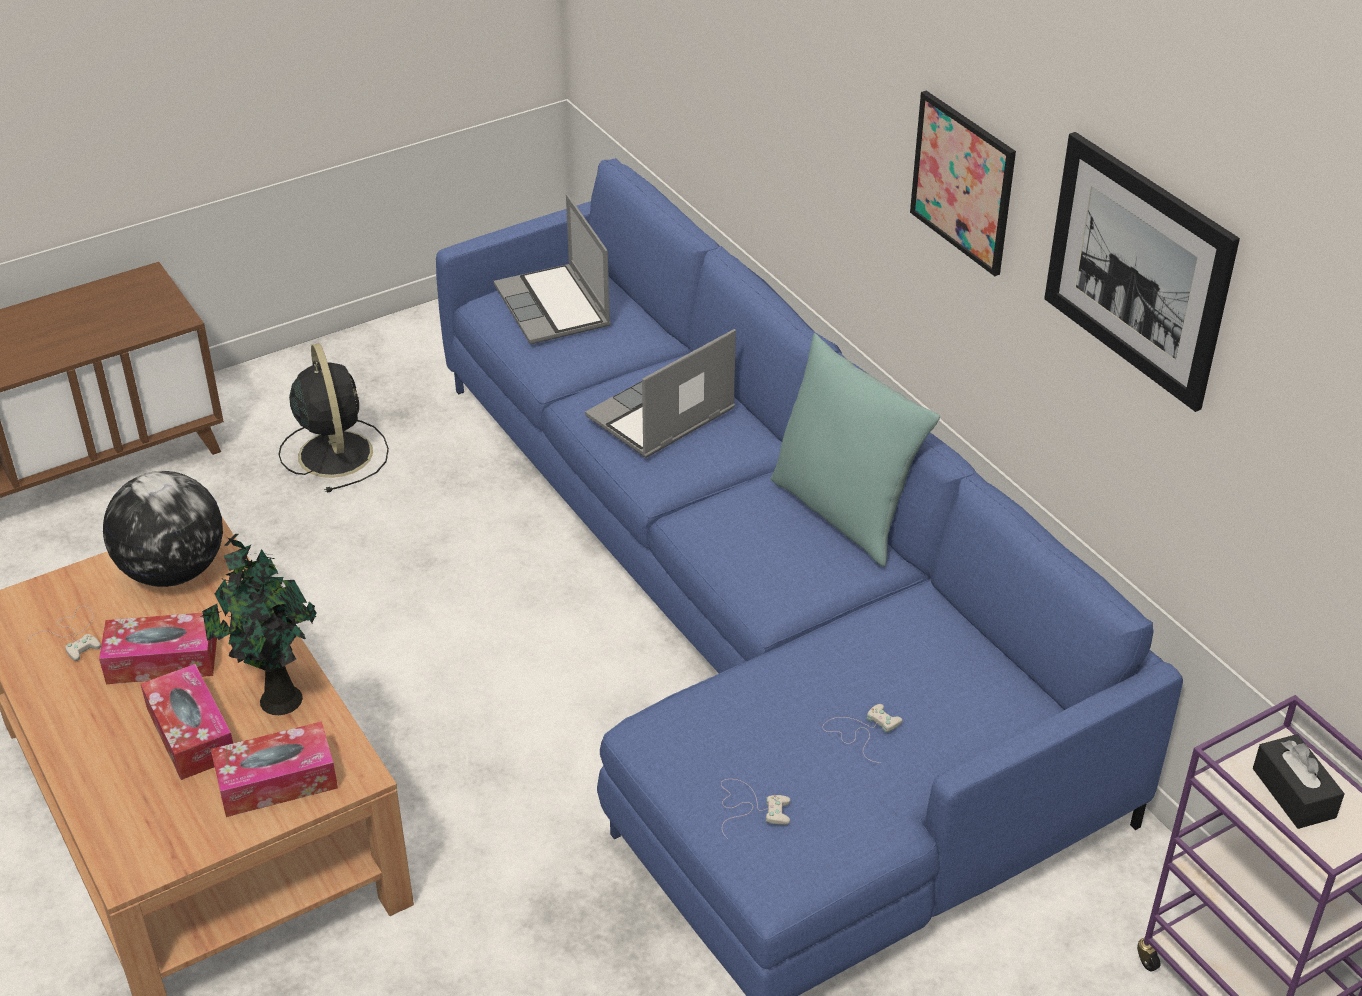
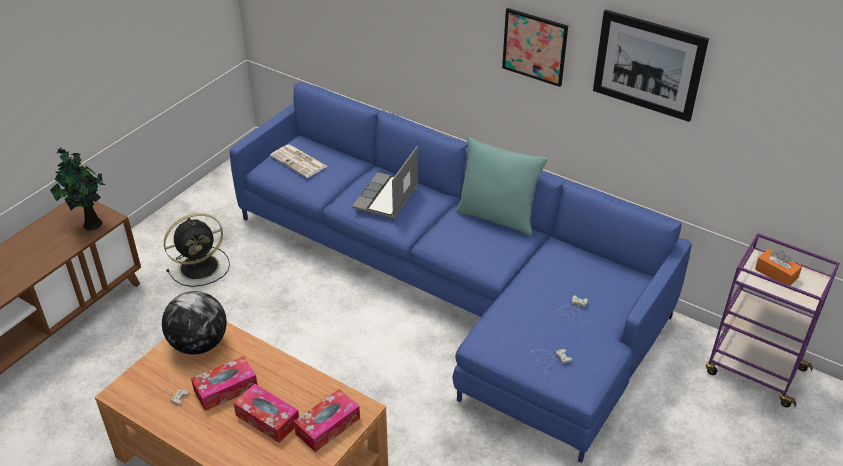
camera: 25 degrees left, 0 degrees up
potted plant [200,534,316,715] -> potted plant moved to [50,147,105,230]
black fan [278,343,389,493] -> black fan turned 105 degrees clockwise [164,213,230,287]
laptop [494,194,611,344] -> newspaper [270,144,328,178]
black tissue box [1253,734,1345,829] -> orange tissue box [755,249,802,285]

